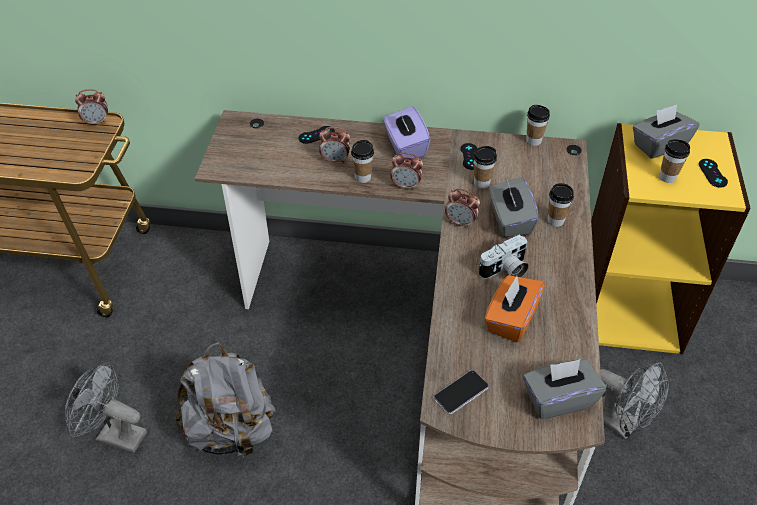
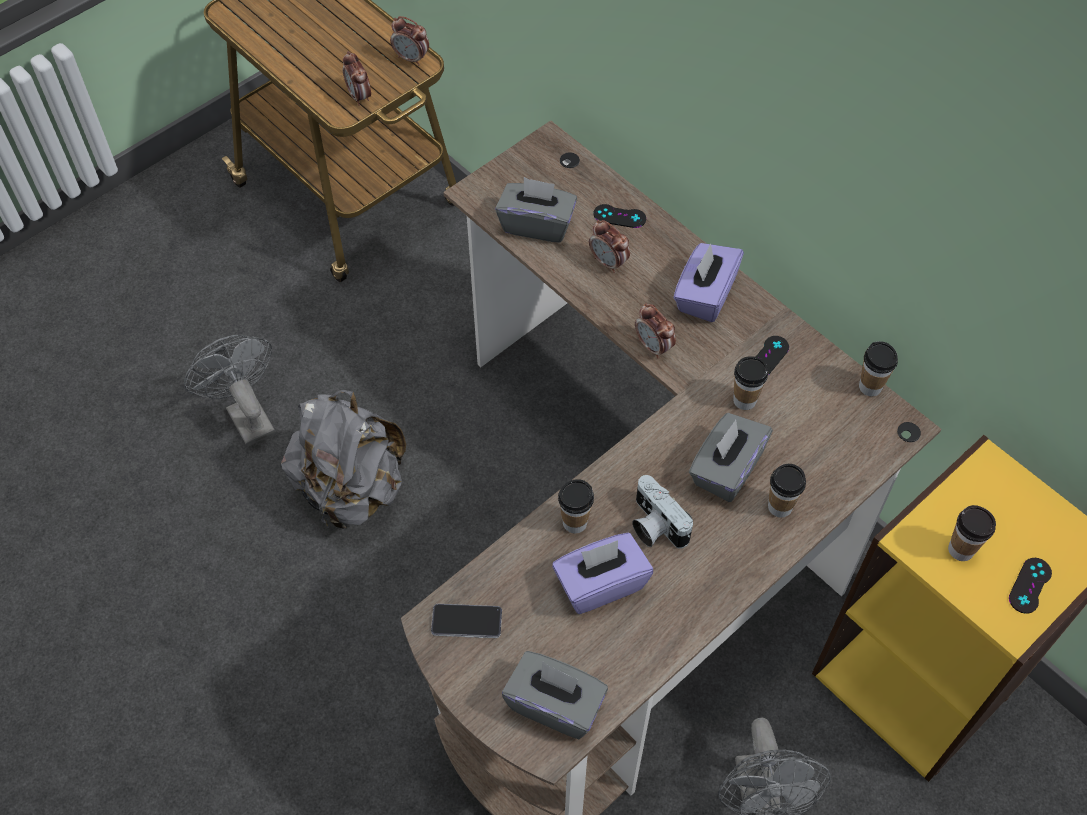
camera: 40 degrees right, 10 degrees up
cup [351,140,374,183] -> cup moved to [558,479,594,533]
alarm clock [445,189,480,229] -> alarm clock moved to [343,51,371,106]
camera [479,235,529,279] -> camera turned 45 degrees clockwise [632,475,693,549]
orange tissue box [484,275,545,342] -> purple tissue box [552,533,653,614]
grey tissue box [633,105,699,159] -> grey tissue box moved to [495,177,577,243]

